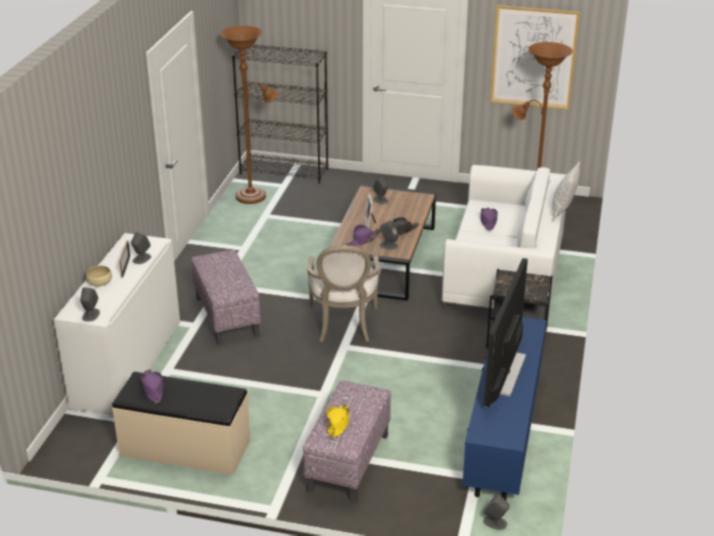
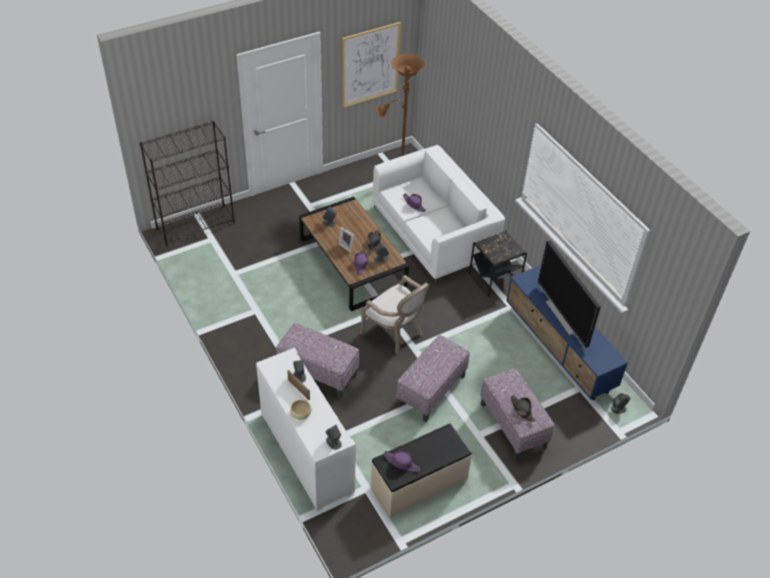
camera: 45 degrees left, 15 degrees up
brown floor lamp [220,26,278,204] -> none
yellow hat [326,404,349,438] -> black hat [510,395,536,422]
pillow [552,161,580,221] -> none
none -> ottoman [396,335,470,422]

